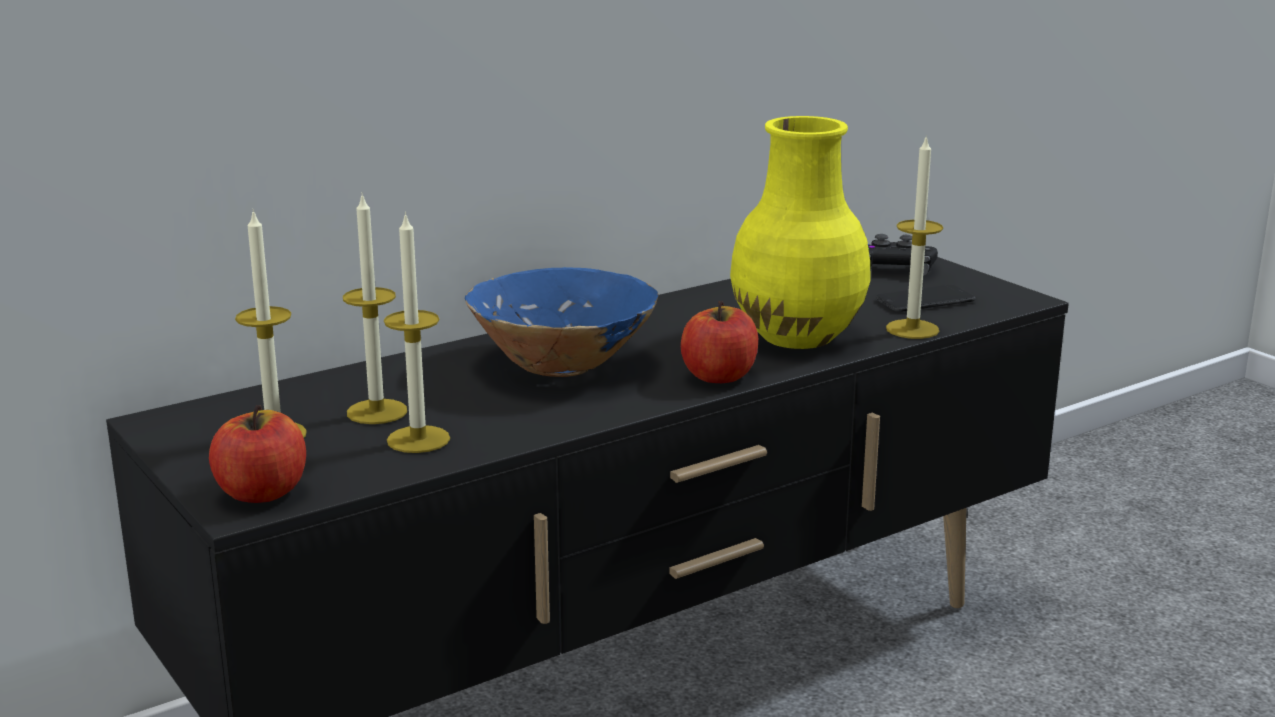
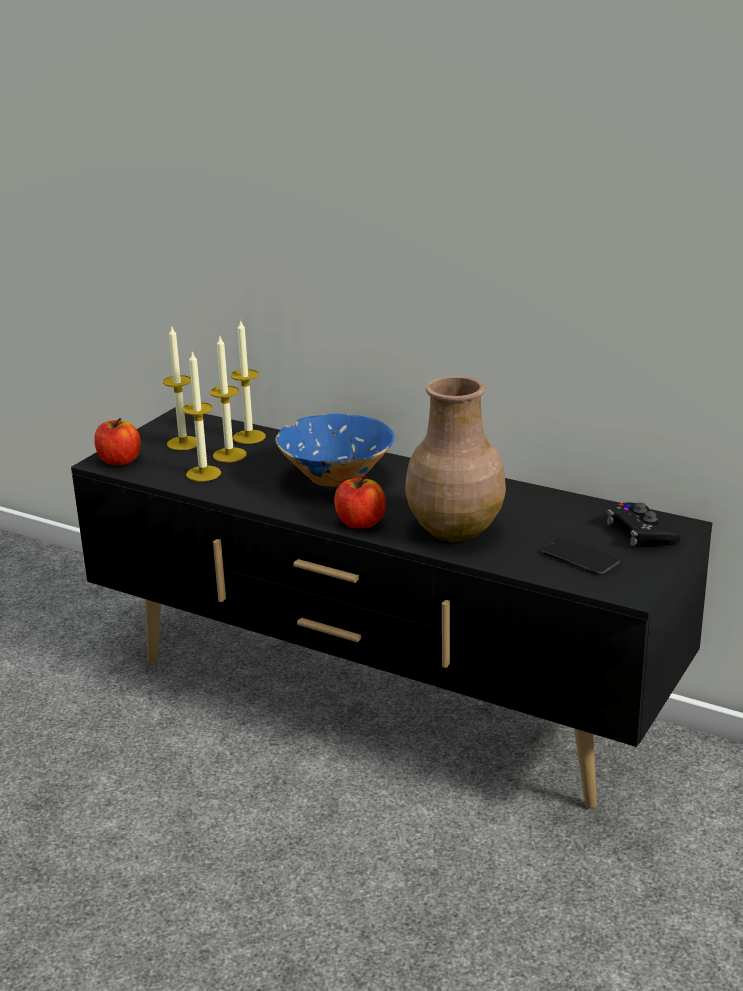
camera: 65 degrees right, 5 degrees up
yellow vase [730,116,871,349] -> brown vase [405,376,506,542]
candle [886,135,943,339] -> candle moved to [230,319,266,444]

